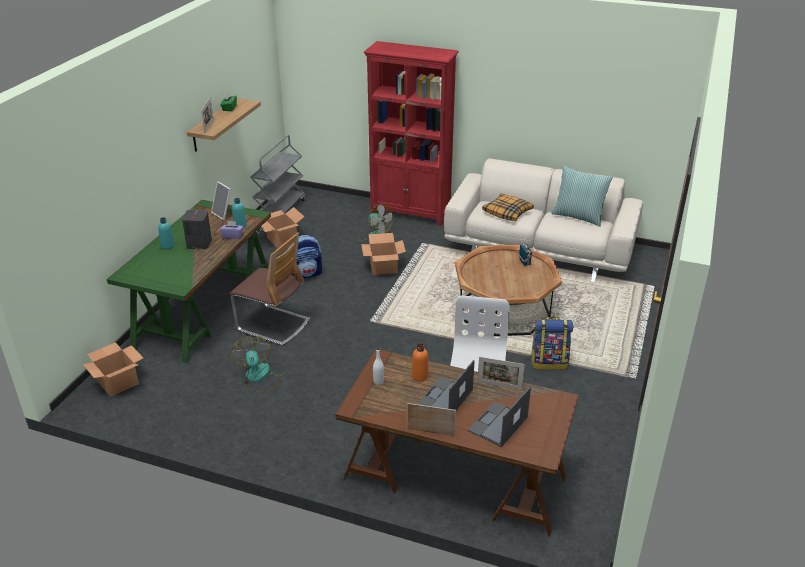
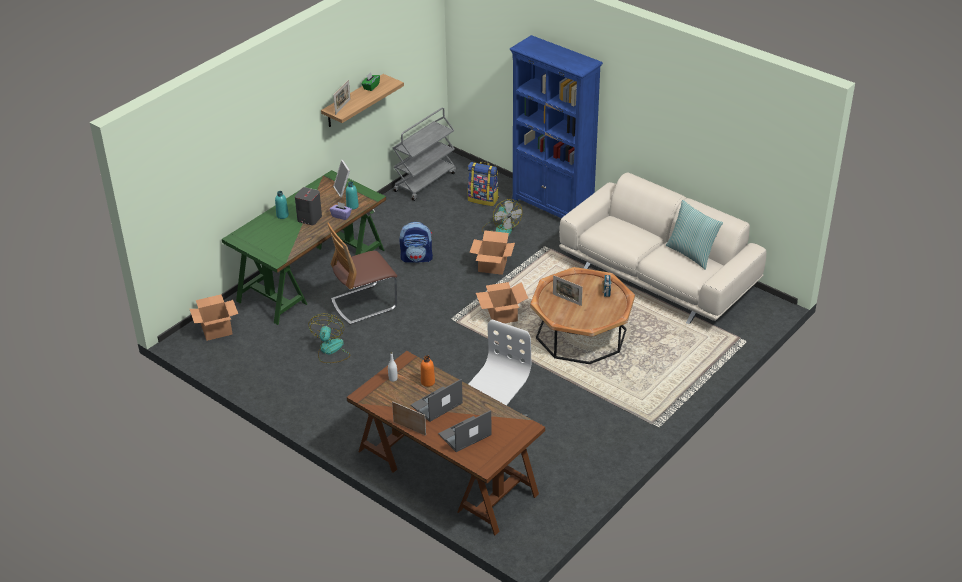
camera: 20 degrees right, 5 degrees up
chair [230,232,310,346] -> chair turned 105 degrees clockwise [327,223,397,325]
cardboard box [262,207,304,248] -> cardboard box moved to [476,282,528,323]
red bookcase [364,41,459,226] -> blue bookcase [509,35,603,218]
picture frame [477,357,525,390] -> picture frame moved to [553,275,583,306]
pillow [482,194,534,221] -> none
backpack [531,317,573,370] -> backpack moved to [468,162,499,206]

